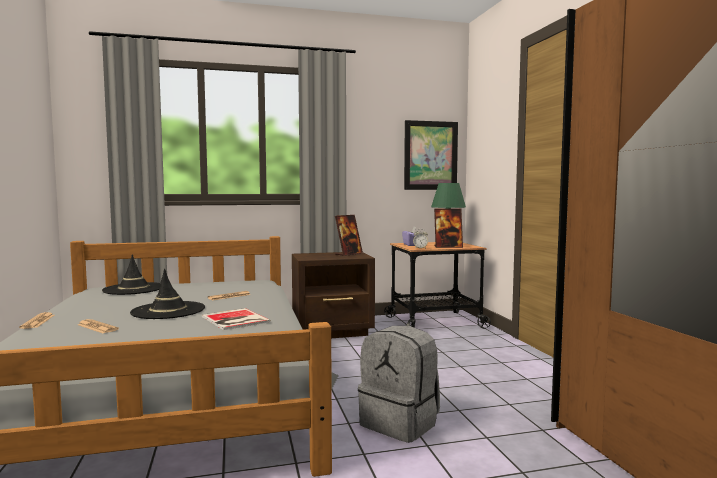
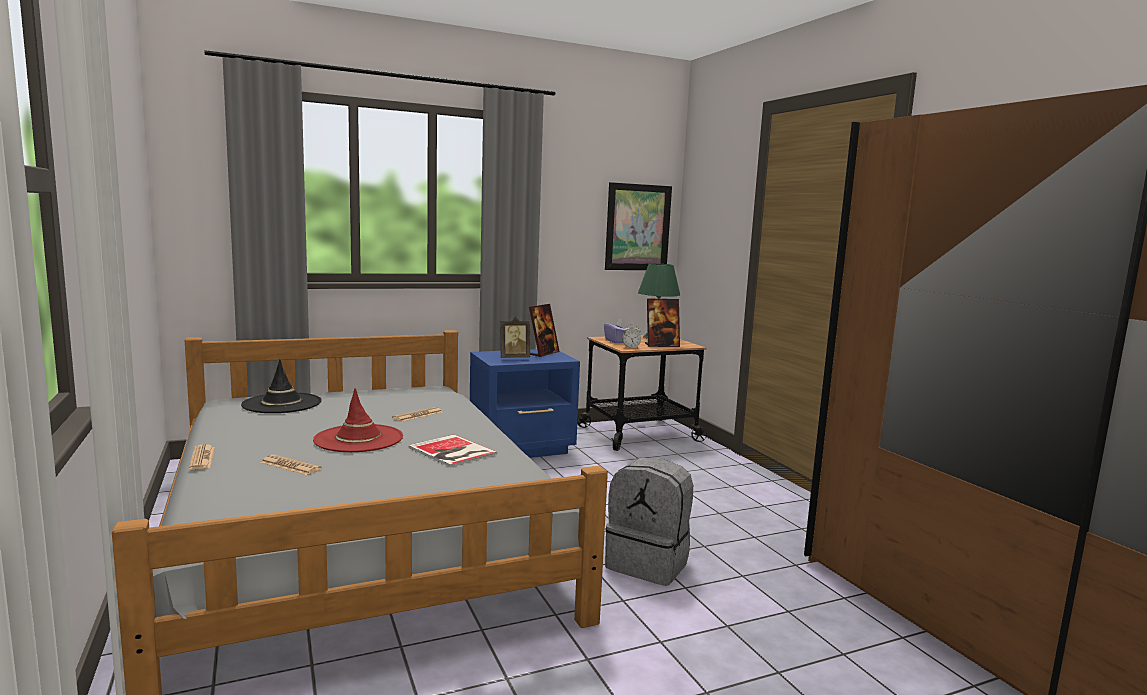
camera: 10 degrees left, 5 degrees up
black hat [130,269,205,319] -> red hat [313,388,403,452]
brown nightstand [292,252,375,338] -> blue nightstand [470,349,580,458]
none -> picture frame [500,317,530,358]

